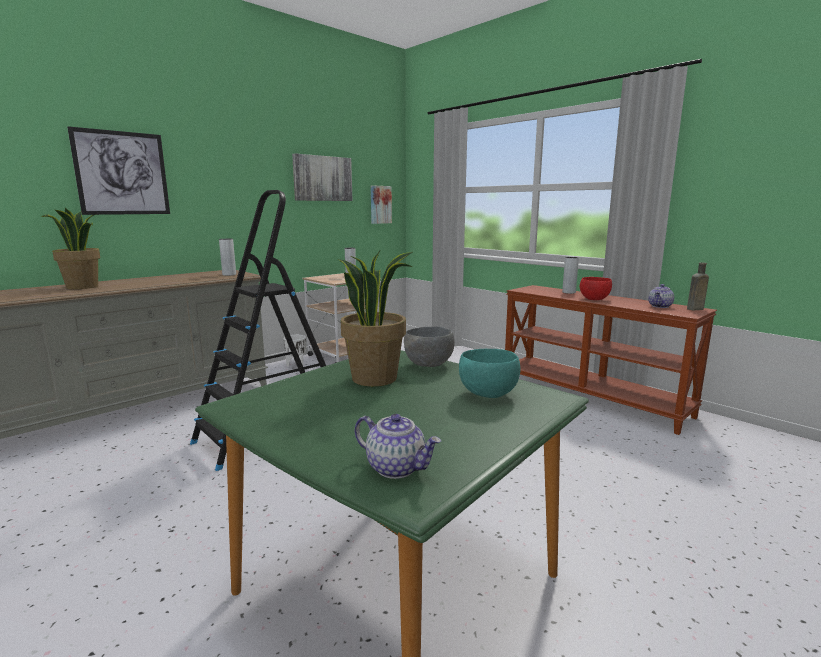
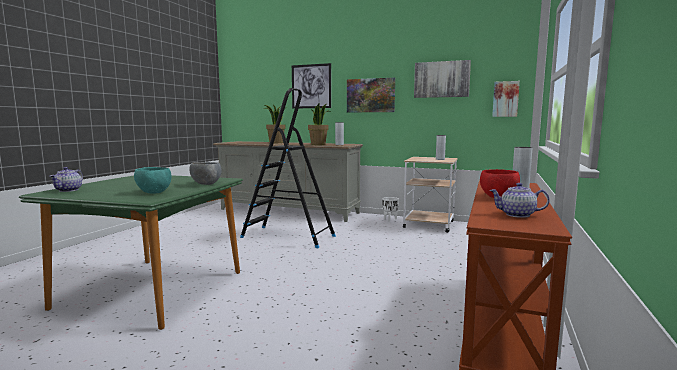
camera: 65 degrees right, 5 degrees down
potted plant [338,251,413,387] -> potted plant moved to [308,104,330,145]
brown bottle [687,262,709,310] -> none
none -> picture [347,78,395,112]

